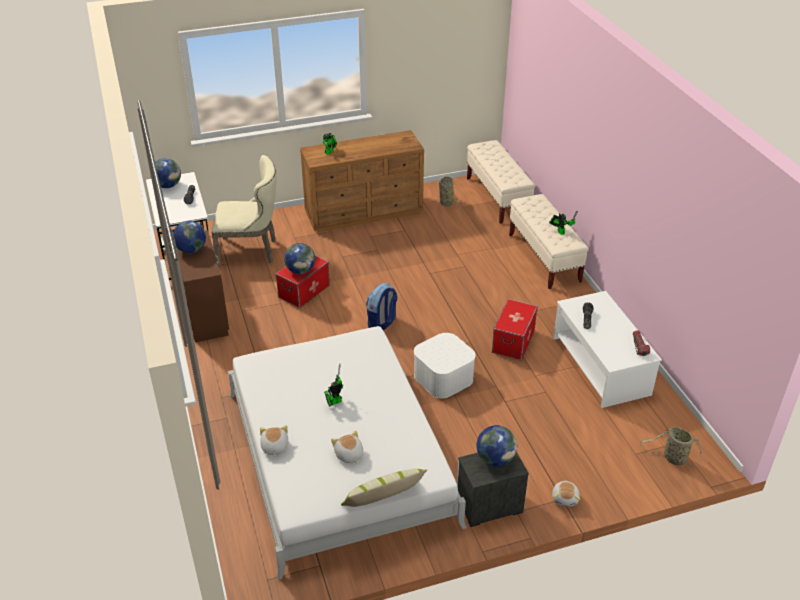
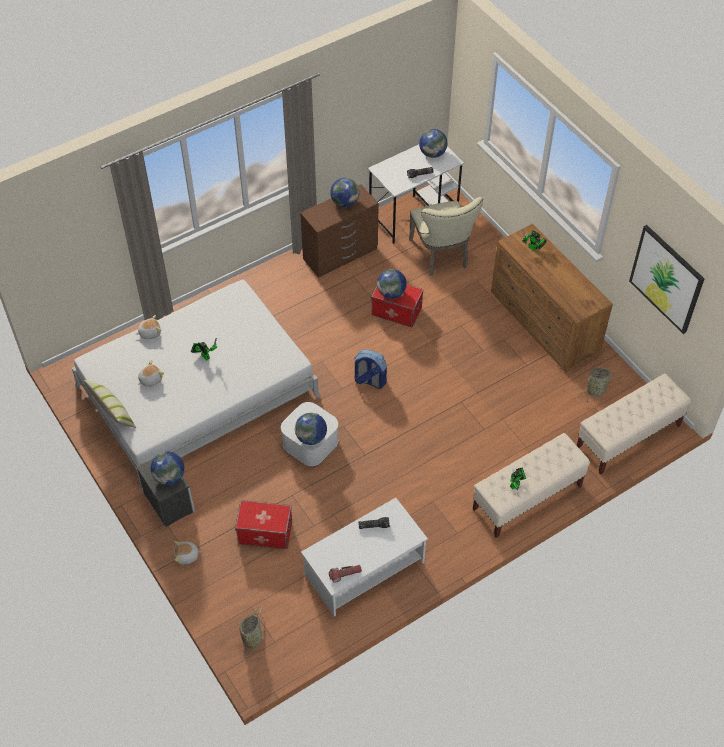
camera: 75 degrees right, 15 degrees up
storage box [492,299,538,360] -> storage box moved to [235,500,292,549]
none -> globe [295,413,327,445]
none -> picture [629,225,704,334]

